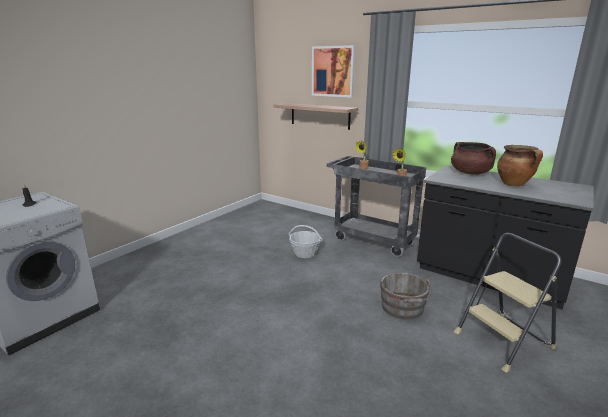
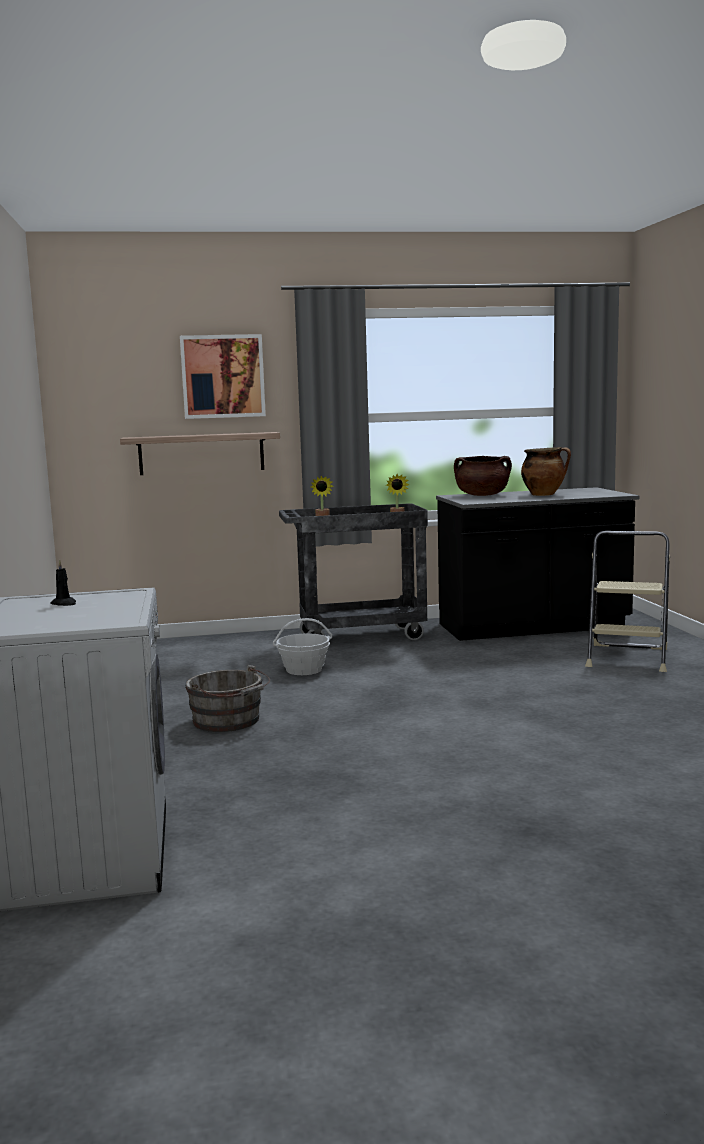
camera: 45 degrees left, 10 degrees down
grey bucket [380,272,433,319] -> grey bucket moved to [185,665,270,732]

